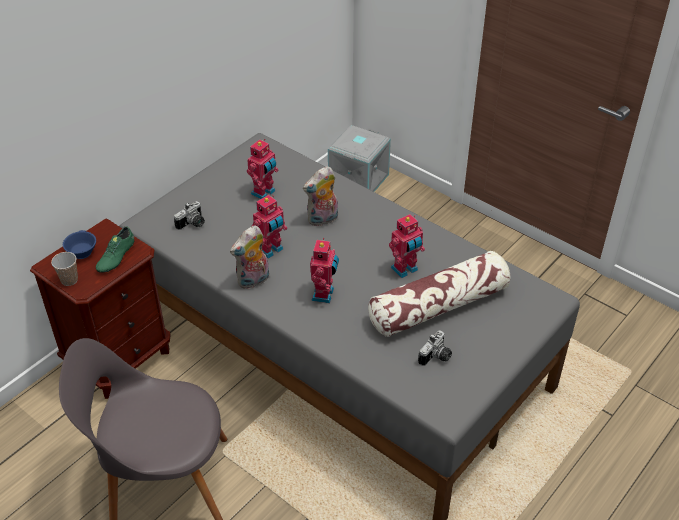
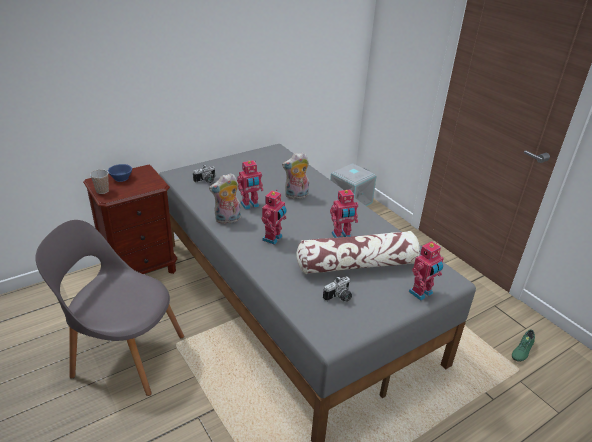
camera: 15 degrees right, 10 degrees down
green shoe [96,226,134,273] -> green shoe moved to [512,330,535,362]
toy robot [247,139,279,199] -> toy robot moved to [408,241,444,301]

